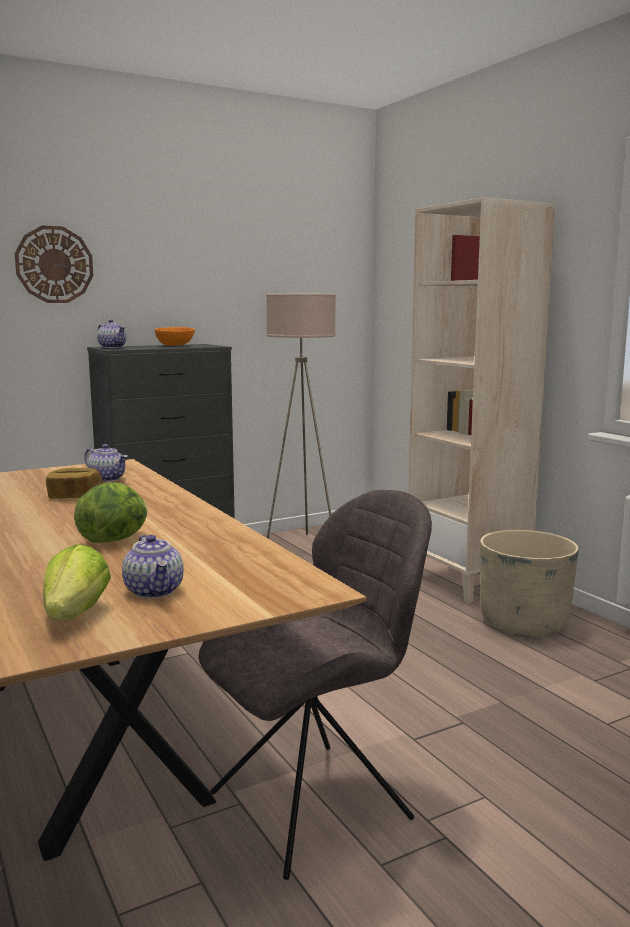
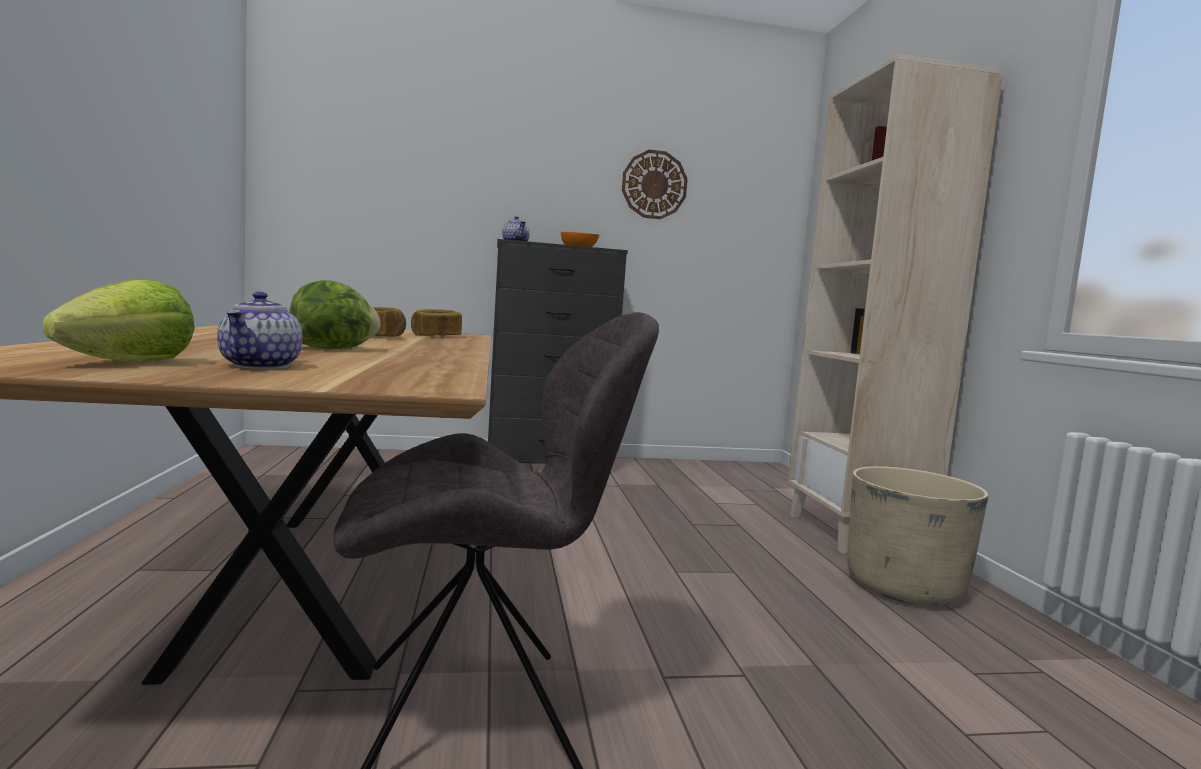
camera: 20 degrees right, 5 degrees down
wall clock [15,225,93,303] -> wall clock moved to [622,150,688,219]
teapot [84,444,128,482] -> bread [411,309,462,336]
beige floor lamp [266,294,336,539] -> none

